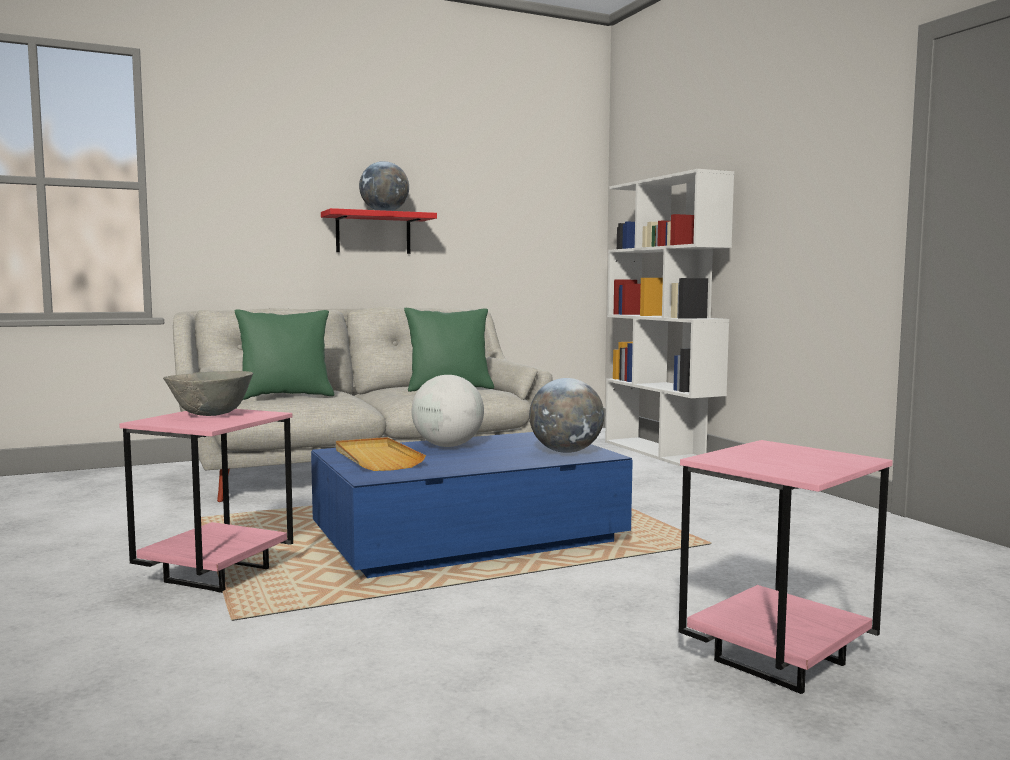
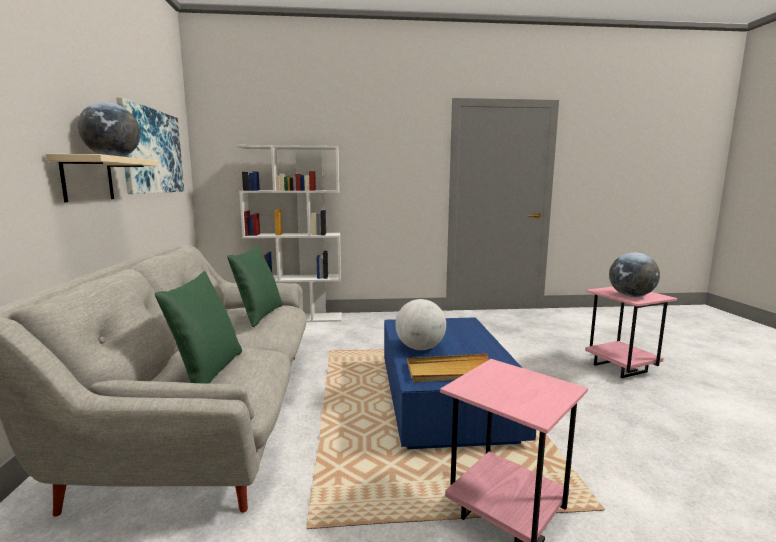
camera: 70 degrees left, 5 degrees up
grey bowl [163,371,253,416] -> none
red shelf [321,208,437,254] -> beige shelf [46,154,158,202]
globe [529,378,604,453] -> globe moved to [609,253,660,297]
none -> picture [116,97,184,194]

